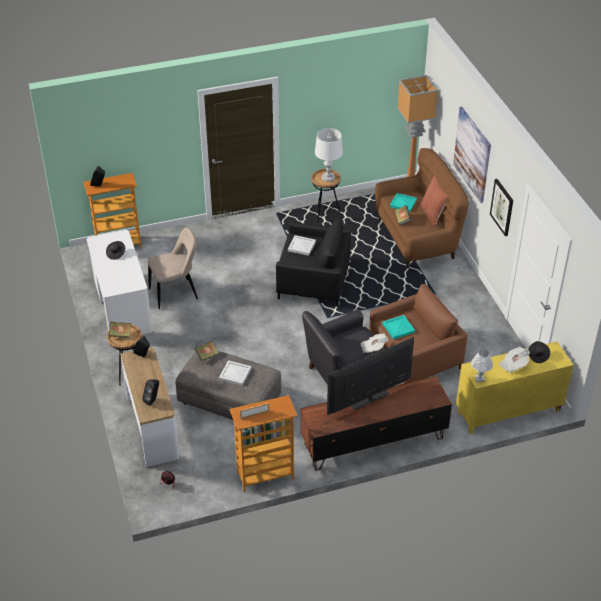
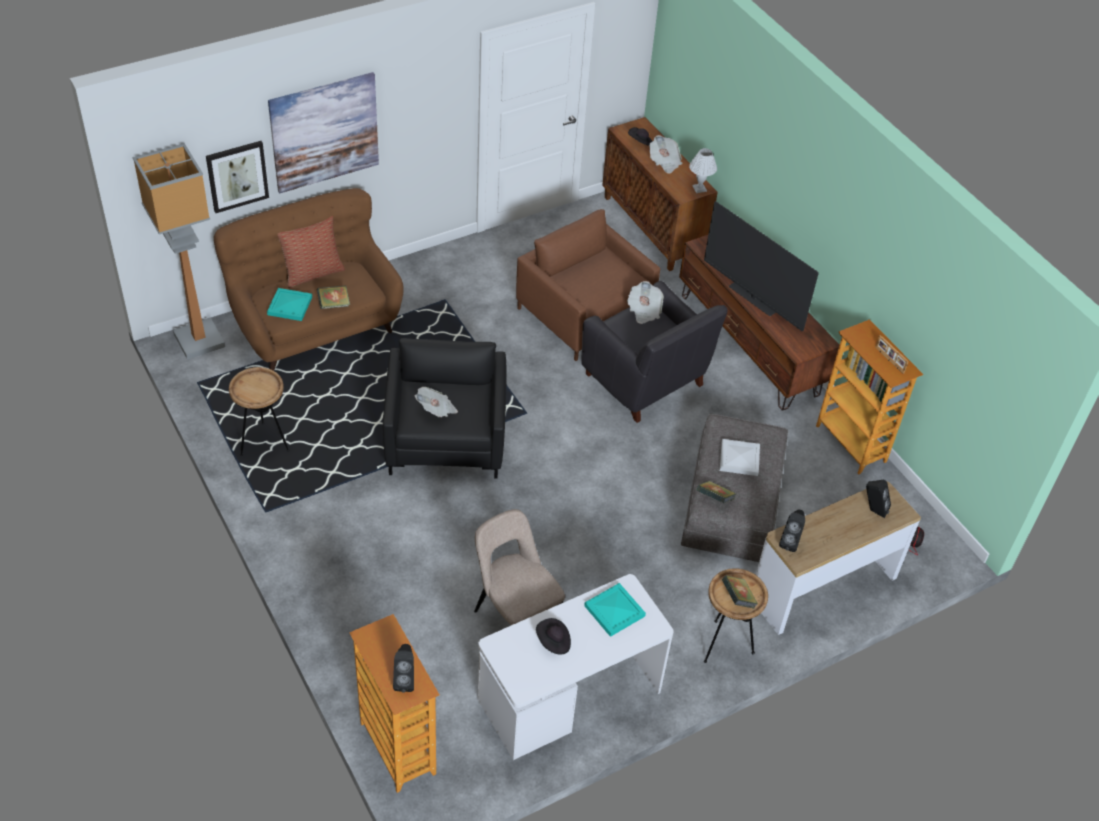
camera: 105 degrees left, 5 degrees up
white tray [288,235,316,256] -> newspaper [414,387,458,418]
white table lamp [315,128,343,182] -> none
turquoise tray [382,315,415,340] -> turquoise tray moved to [584,583,646,637]
yellow cabinet [456,341,574,434] -> brown cabinet [602,117,718,271]
picture [490,179,513,236] -> picture moved to [206,141,269,213]

